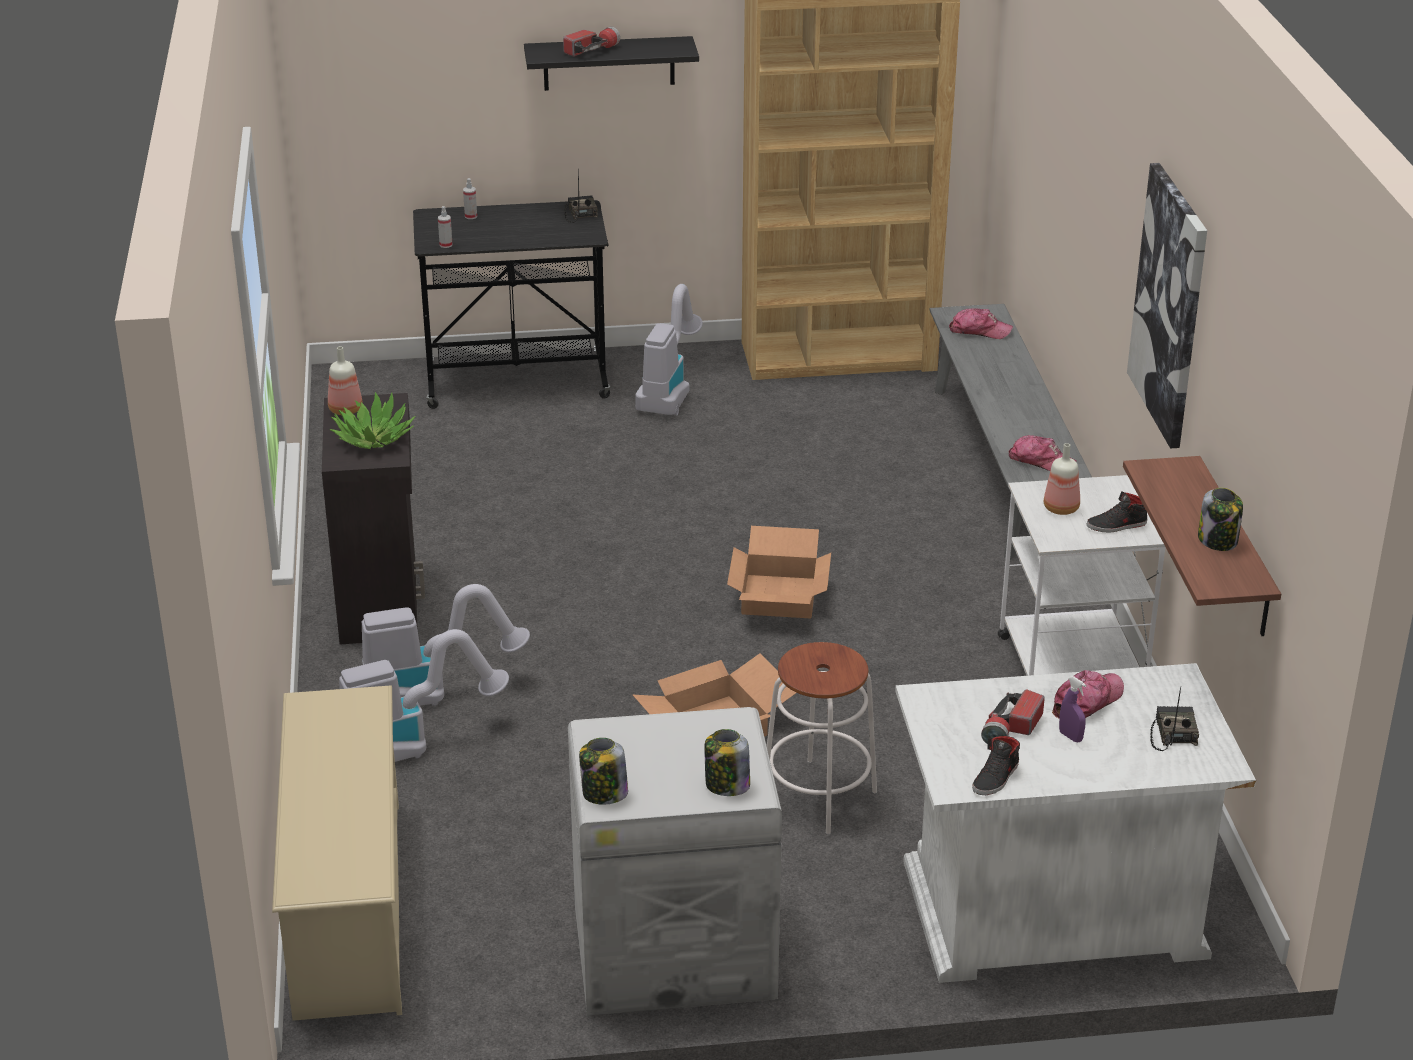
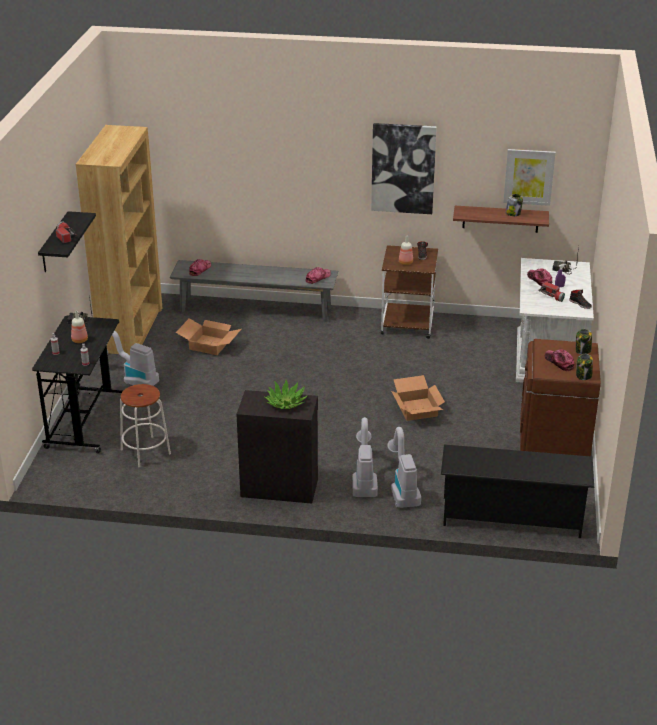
camera: 75 degrees left, 0 degrees up
beige shoe rack [272,686,402,1021] -> black shoe rack [441,444,594,538]
bottle [328,346,363,415] -> bottle moved to [71,311,88,343]
white washing machine [568,707,782,1016] -> brown washing machine [520,339,601,456]
cardboard box [727,526,831,618] -> cardboard box moved to [176,318,241,355]
white stool [767,642,877,834] -> white stool moved to [120,384,171,467]
white cart [998,475,1165,676] -> brown cart [381,245,438,339]
none -> picture [503,149,556,206]
none -> cap [545,350,575,371]

